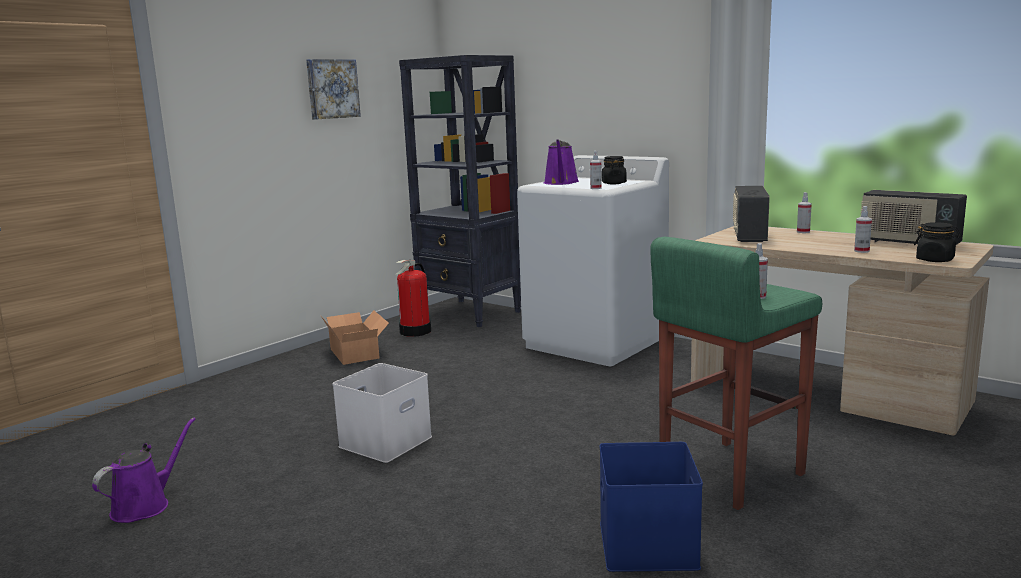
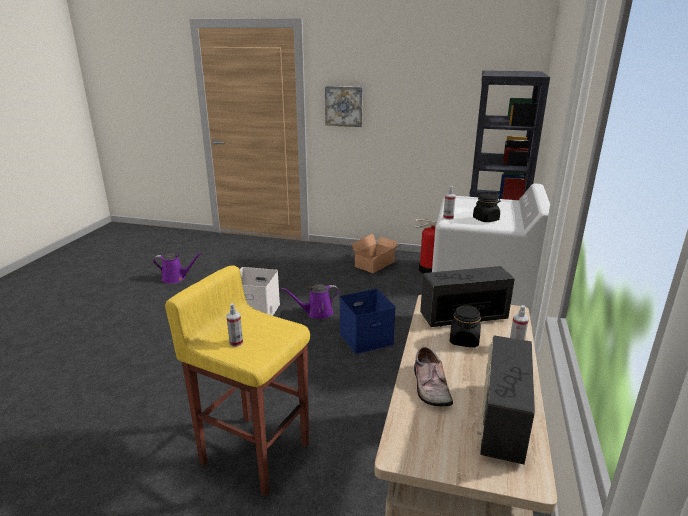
camera: 65 degrees right, 10 degrees up
picture [306,59,361,120] -> picture moved to [325,86,363,127]
purple watering can [544,139,579,185] -> purple watering can moved to [282,284,339,319]
blue storage box [600,442,703,572] -> blue storage box moved to [340,289,396,354]
green stool [650,237,822,510] -> yellow stool [165,265,310,497]
spray bottle [854,206,872,253] -> shoe [414,347,453,406]
black jar [914,222,962,262] -> black jar moved to [450,305,481,347]

